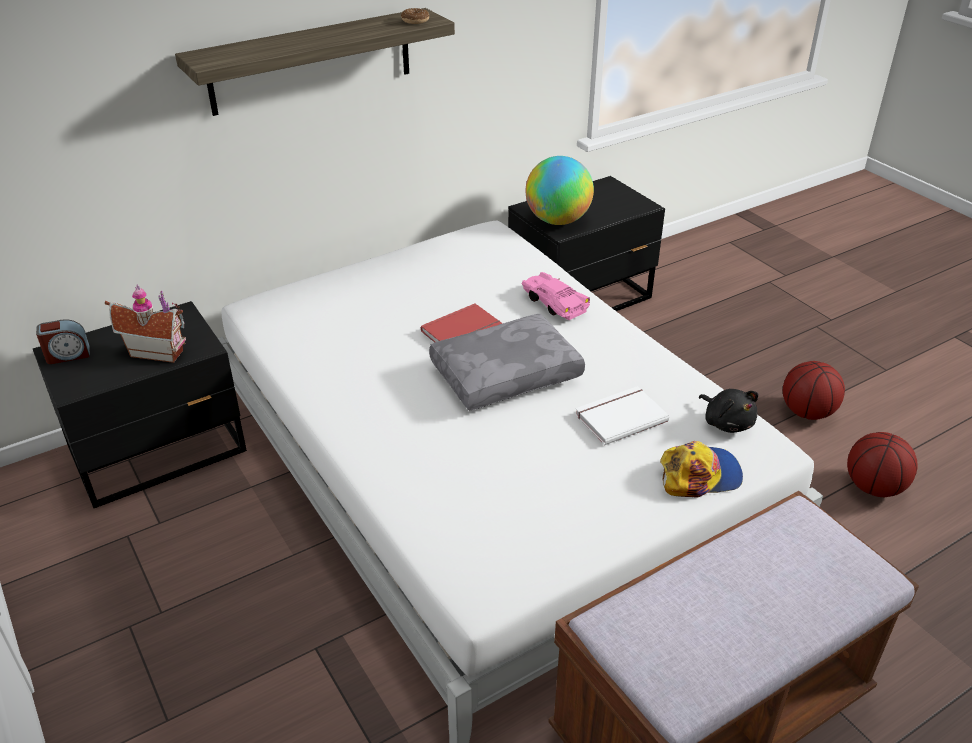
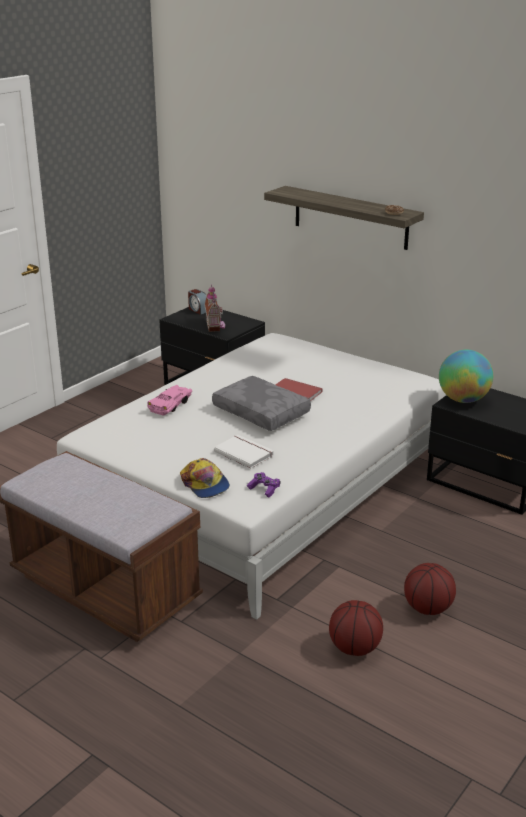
camera: 70 degrees right, 10 degrees down
pink toy car [522,272,590,320] -> pink toy car moved to [147,385,192,416]
black plush toy [699,389,759,433] -> purple game controller [247,472,280,498]

